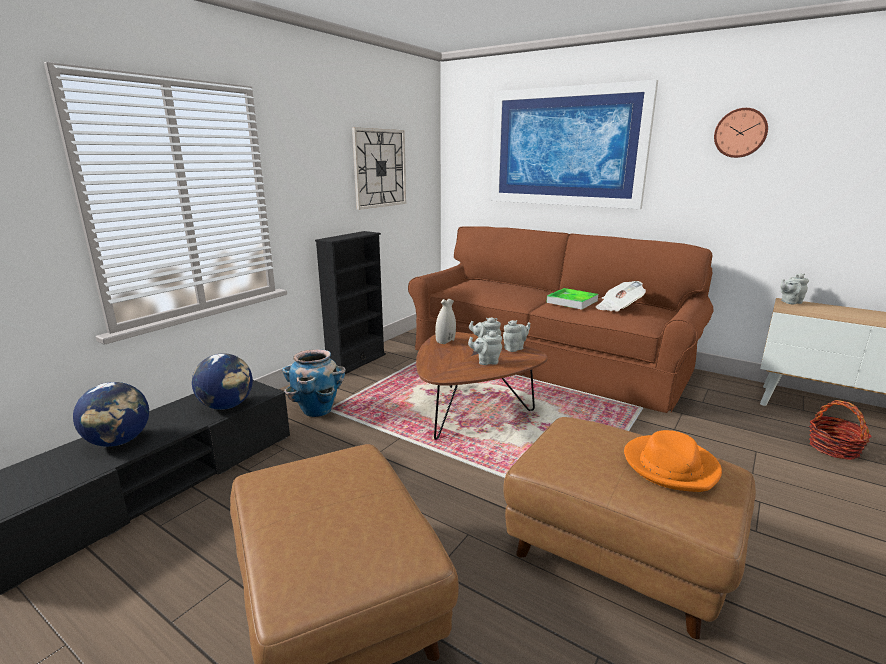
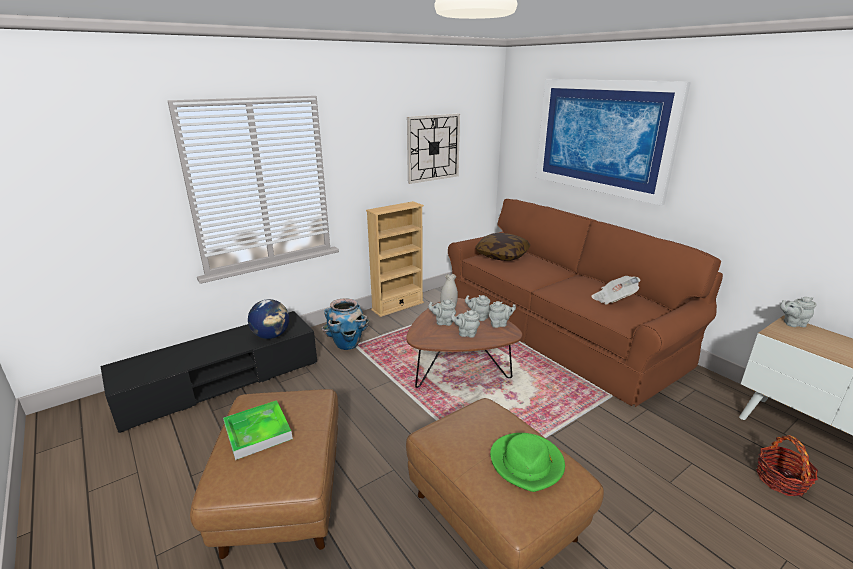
camera: 20 degrees right, 5 degrees up
globe [73,382,149,447] -> none
black bookcase [315,231,386,374] -> beige bookcase [366,201,424,317]
tray [546,288,598,310] -> tray moved to [223,400,293,460]
orange hat [624,430,722,492] -> green hat [490,433,565,492]
wall clock [714,108,768,158] -> none
none -> grey teapot [428,299,456,326]
none -> pillow [475,233,530,261]

